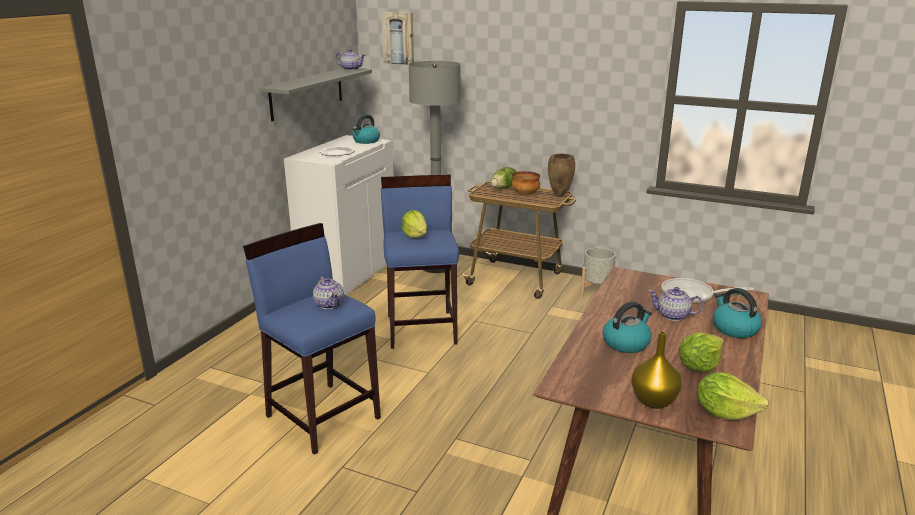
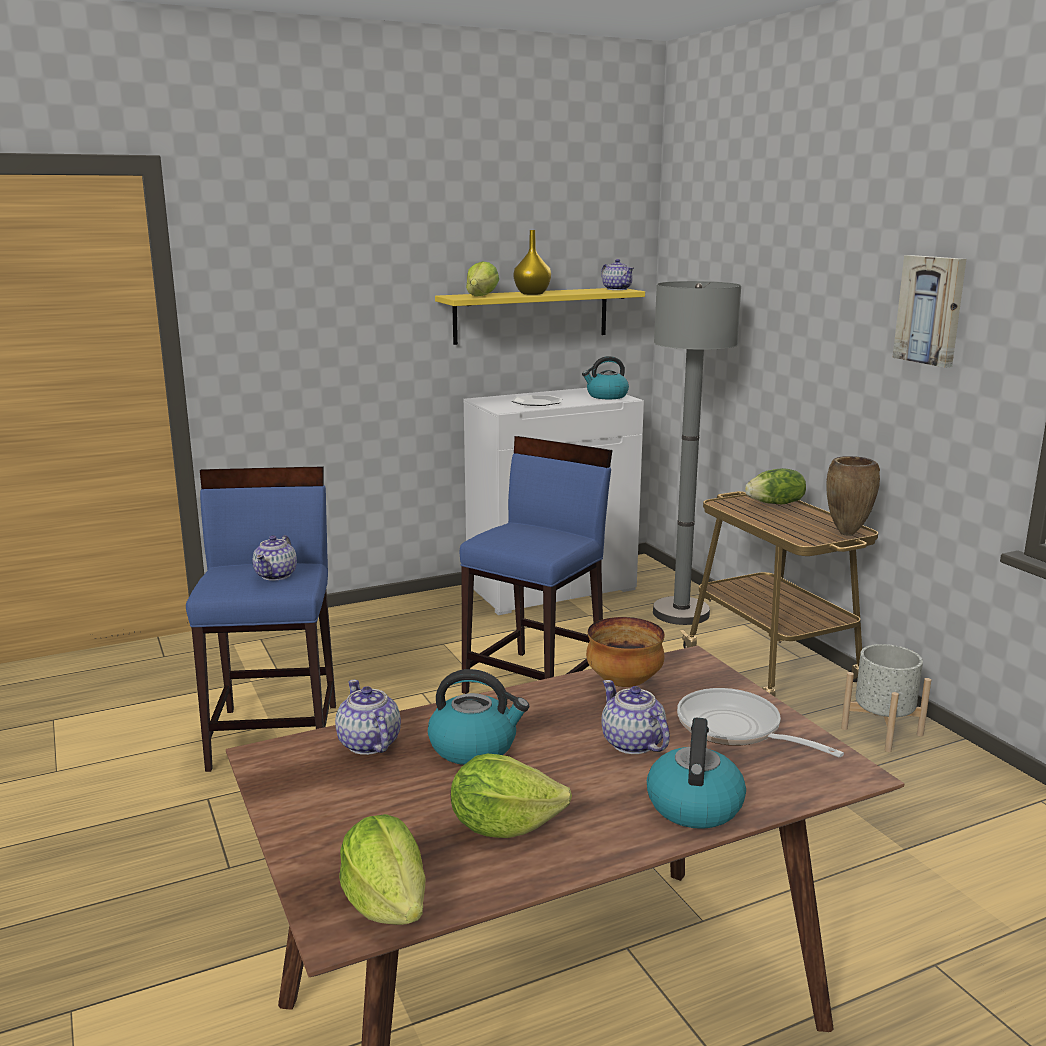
camera: 40 degrees right, 5 degrees down
grey shelf [259,68,372,121] -> yellow shelf [435,288,645,345]
picture [381,12,414,65] -> picture moved to [893,255,966,368]
lettuce [402,210,427,238] -> lettuce moved to [466,261,499,296]
bowl [512,171,540,195] -> bowl moved to [586,617,665,687]
yellow vase [631,331,682,409] -> yellow vase moved to [514,230,551,295]
none -> teapot [335,680,401,755]

